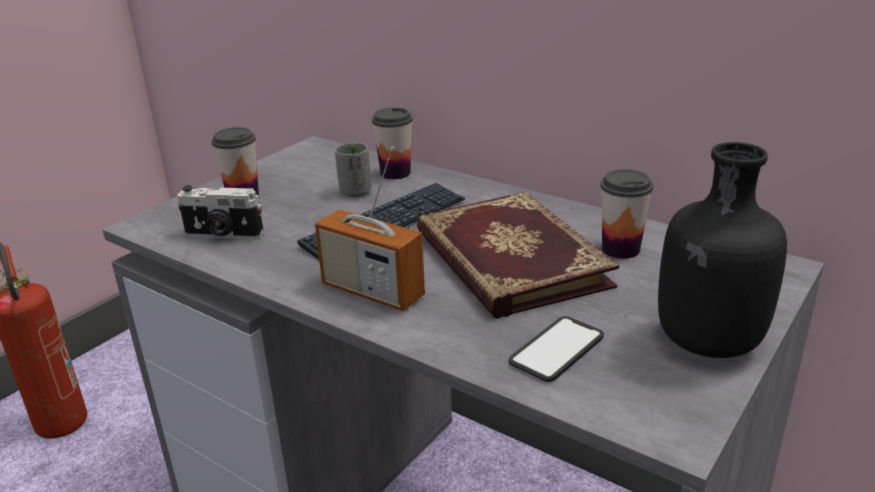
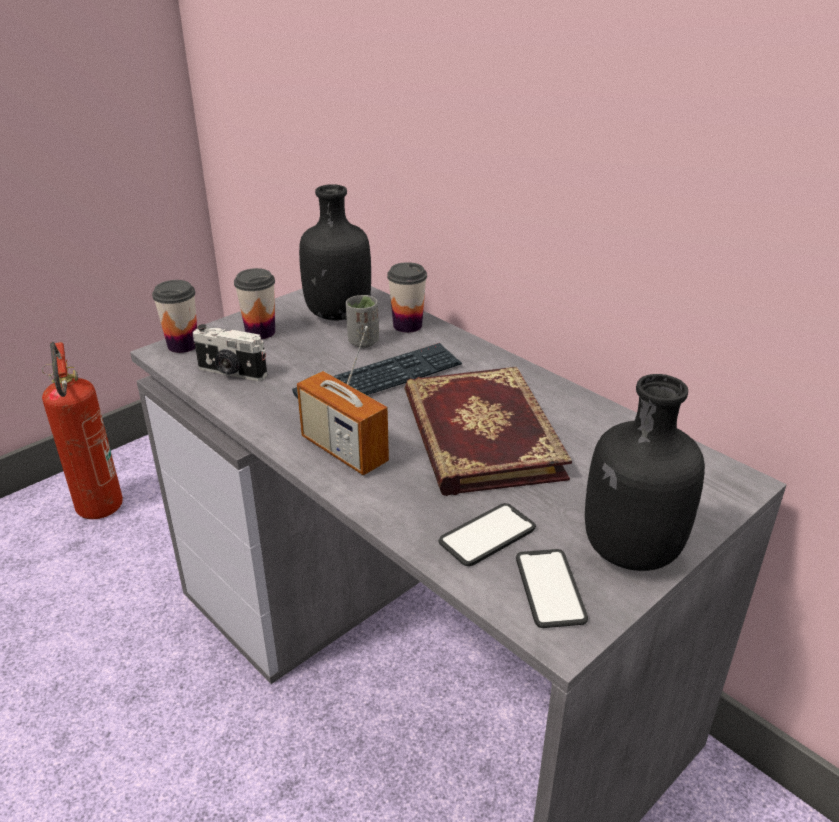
camera: 10 degrees right, 5 degrees up
cup [600,169,653,259] -> cup moved to [152,280,197,353]
none -> black bottle [299,184,371,321]
none -> phone [516,549,588,628]

